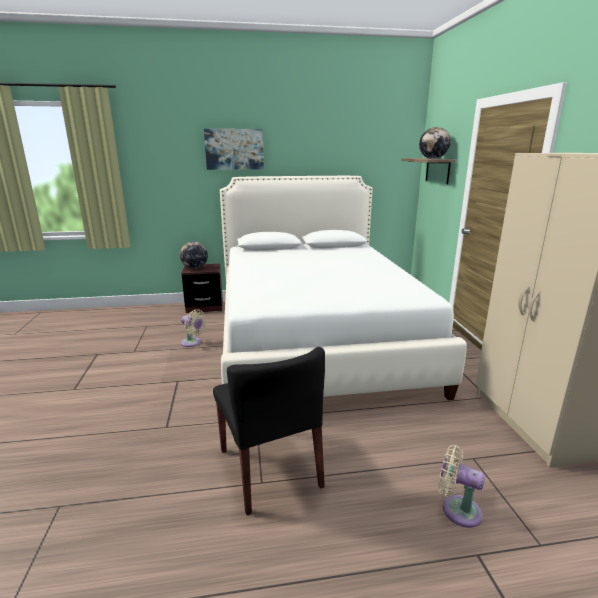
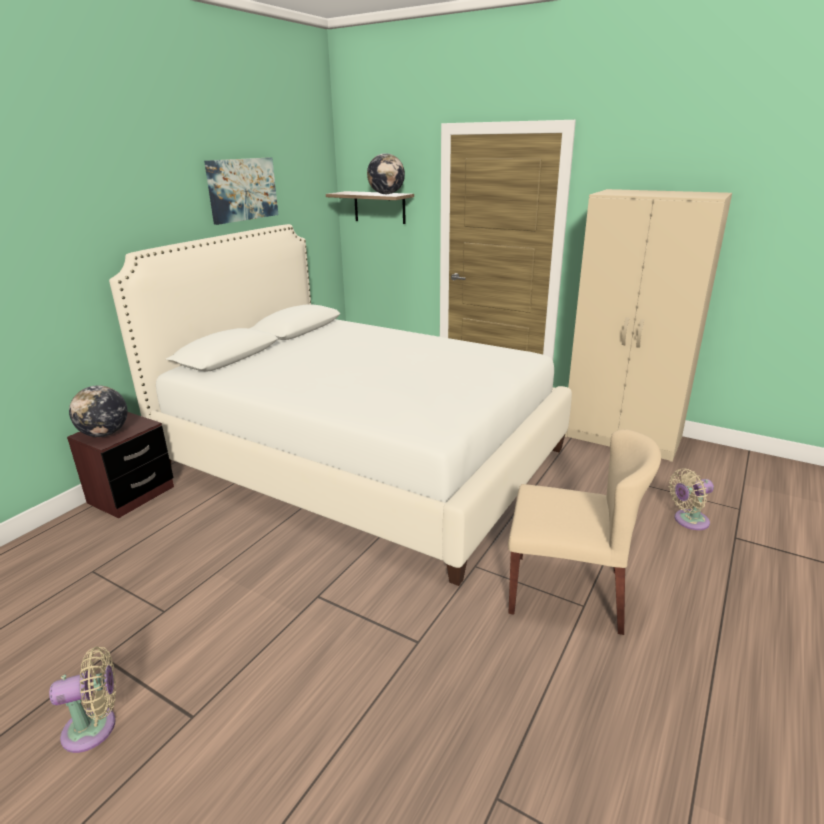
camera: 50 degrees left, 5 degrees up
beige fan [181,309,207,347] -> beige fan moved to [49,647,116,753]
picture [204,129,264,170] -> picture moved to [204,157,278,225]
black chair [213,347,325,515] -> beige chair [508,429,661,635]

